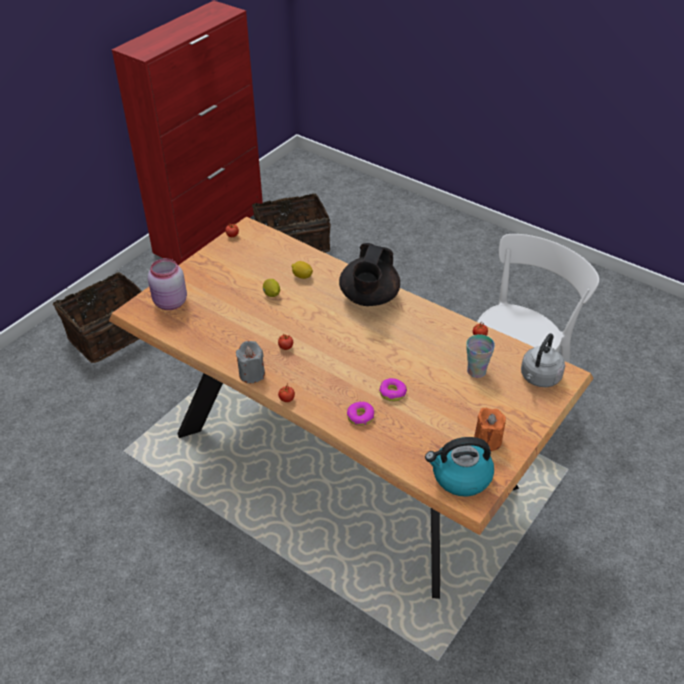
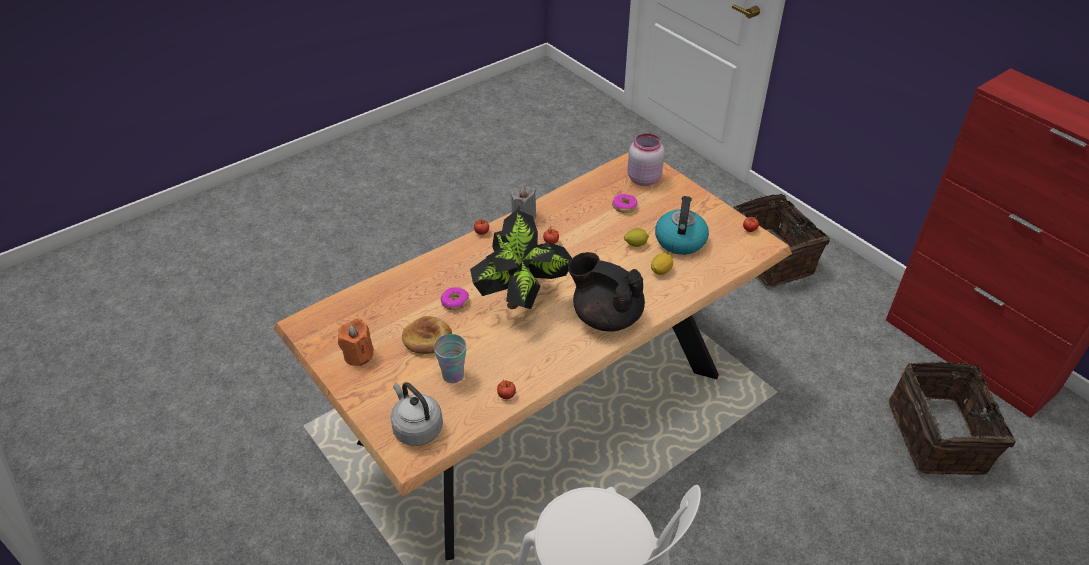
camera: 105 degrees right, 0 degrees up
donut [347,401,374,426] -> donut moved to [612,194,638,213]
kettle [425,437,494,497] -> kettle moved to [655,196,709,255]
none -> bread [402,316,452,354]
none -> potted plant [470,210,572,309]

